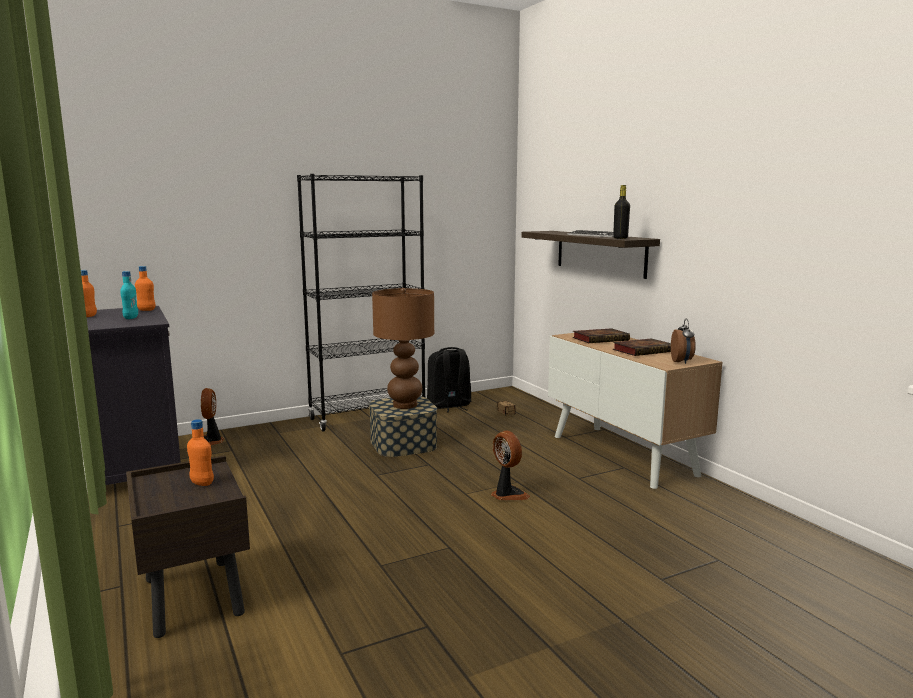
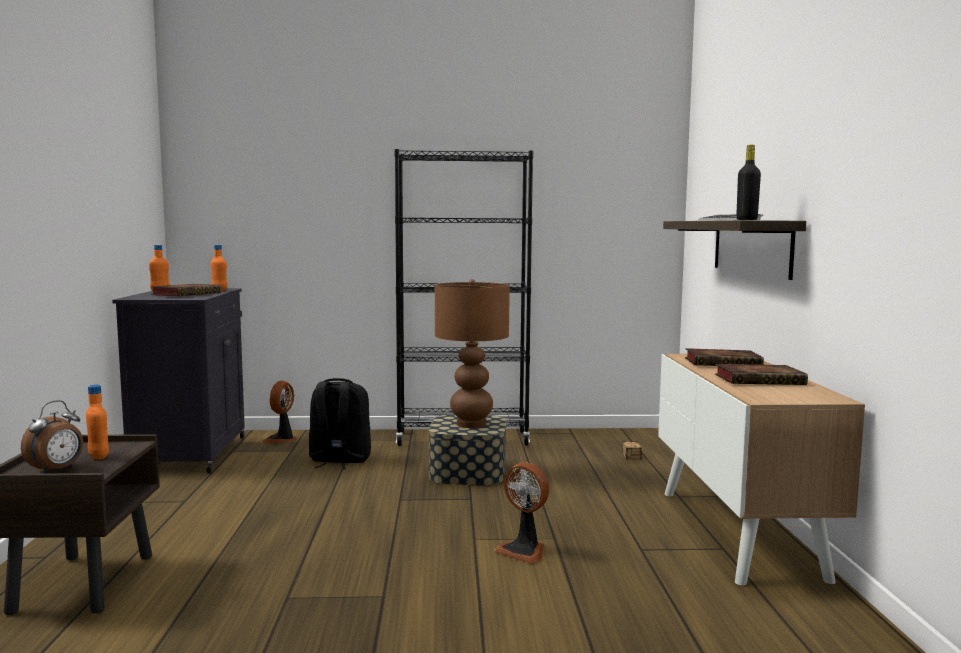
camera: 25 degrees right, 5 degrees down
turquoise bottle [120,271,138,319] -> book [151,284,221,296]
black backpack [427,347,472,413] -> black backpack moved to [309,378,371,469]
fan [491,431,530,500] -> fan turned 135 degrees clockwise [494,462,549,564]
alarm clock [671,319,696,364] -> alarm clock moved to [21,400,83,473]

